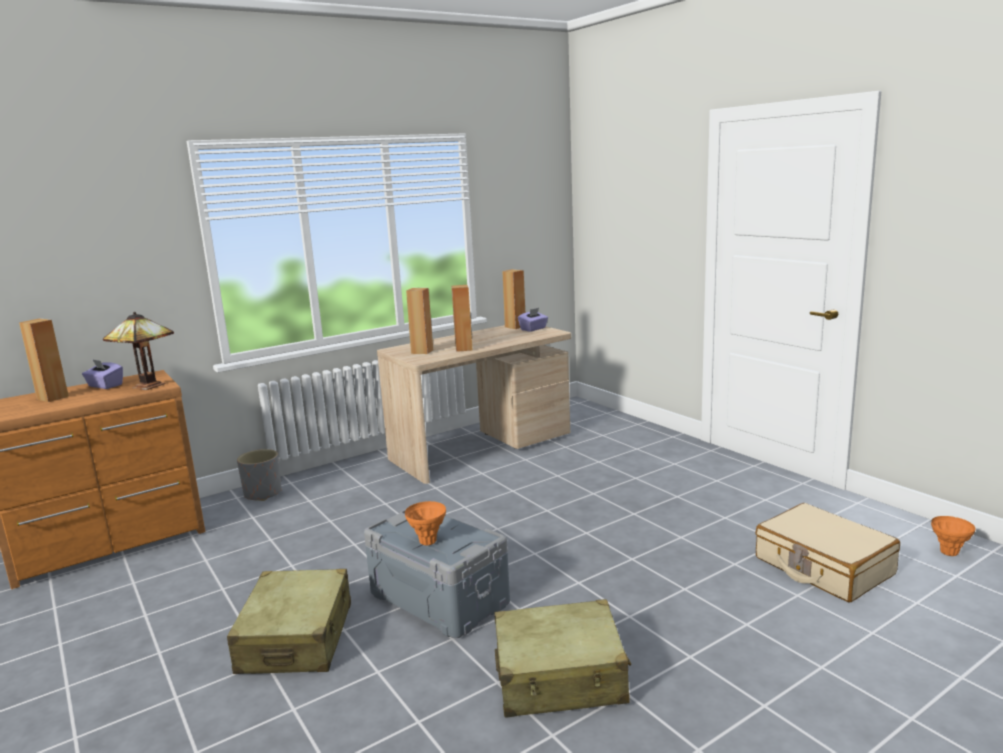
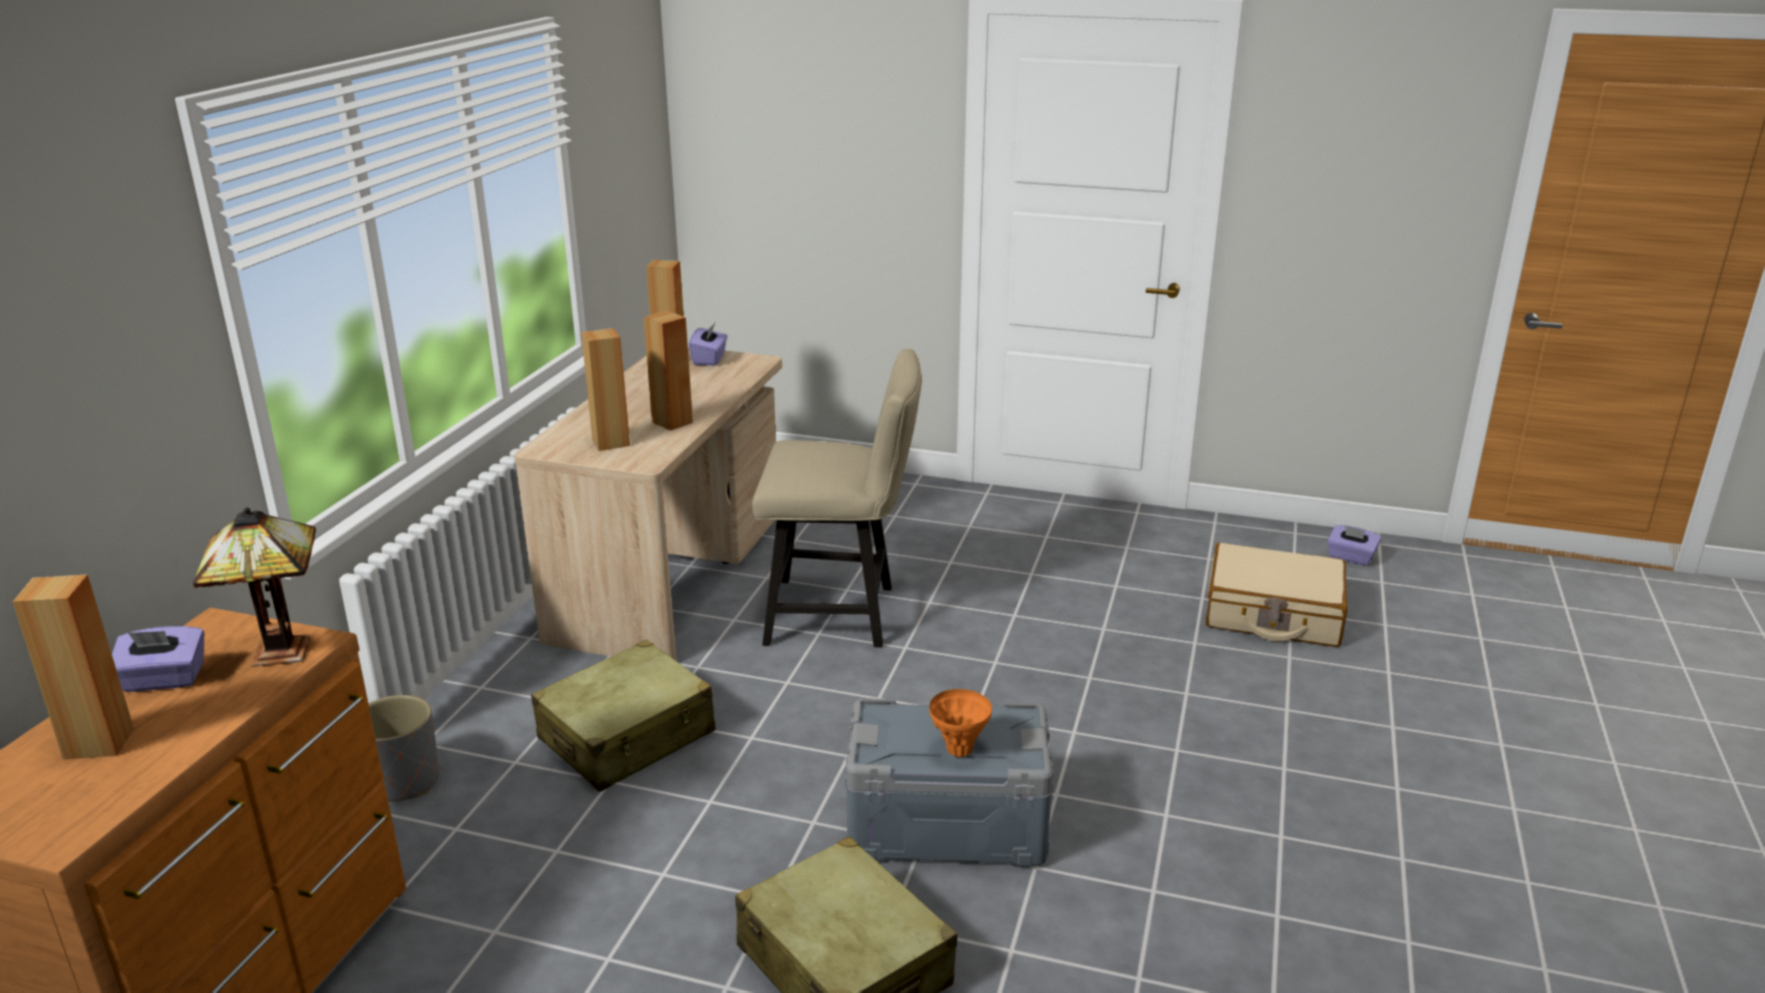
camera: 40 degrees left, 10 degrees up
beige suitcase [494,599,631,718] -> beige suitcase moved to [531,640,716,792]
orange vase [931,516,976,556] -> purple tissue box [1327,525,1382,566]
none -> beige chair [752,349,922,647]

